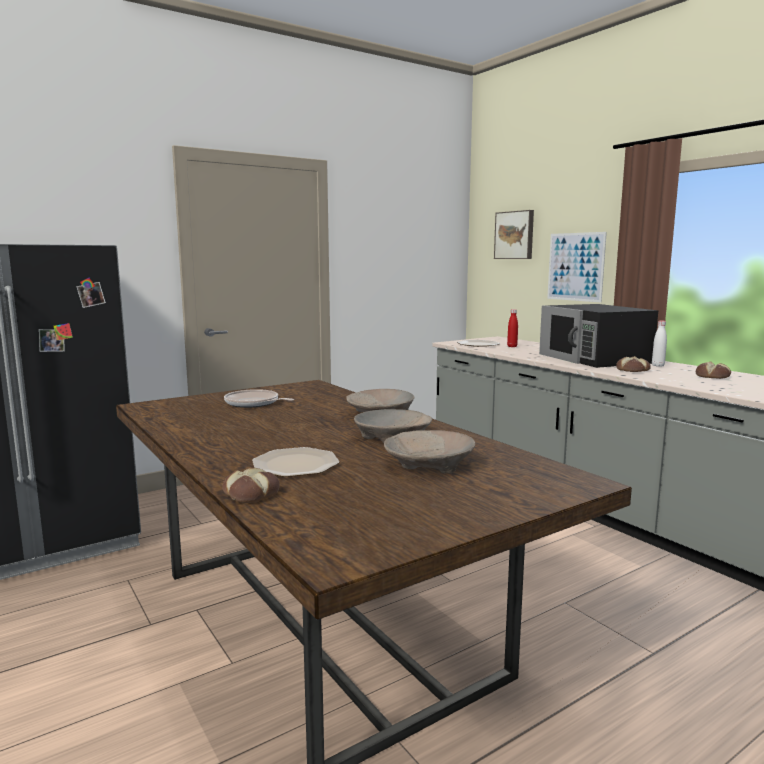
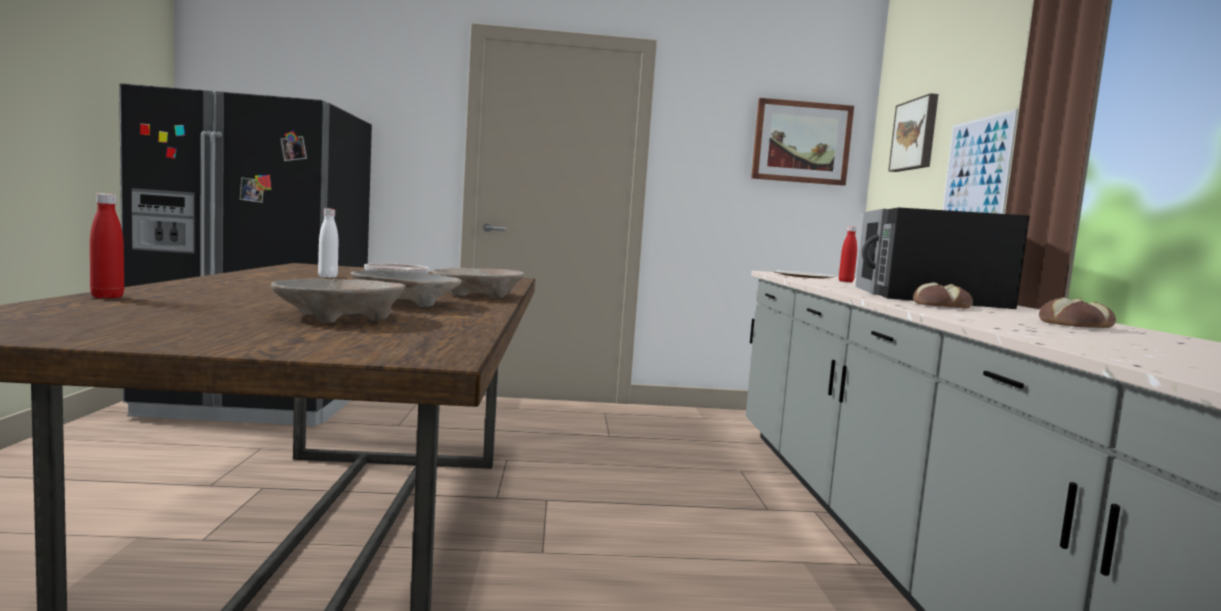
camera: 30 degrees right, 5 degrees down
bread [222,468,280,503] -> red bottle [90,193,124,298]
plate [252,447,340,477] -> none
white bottle [652,321,667,367] -> white bottle moved to [318,208,338,278]
none -> picture [751,98,854,186]

